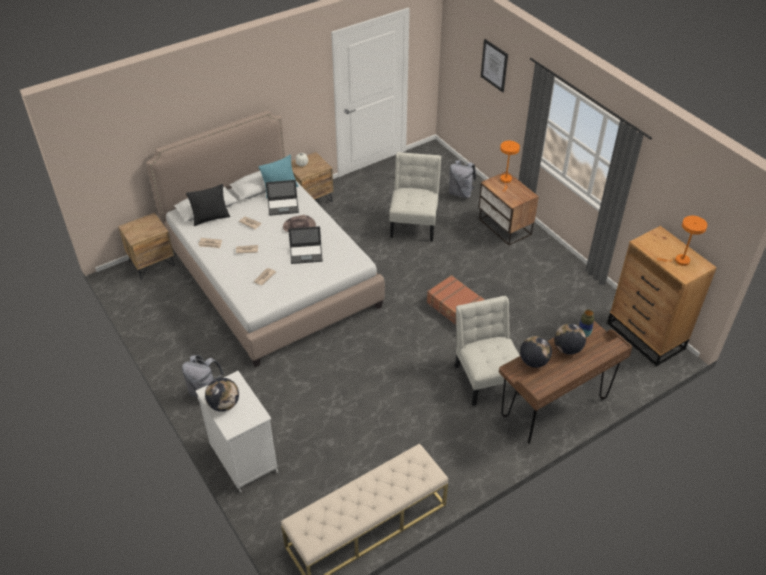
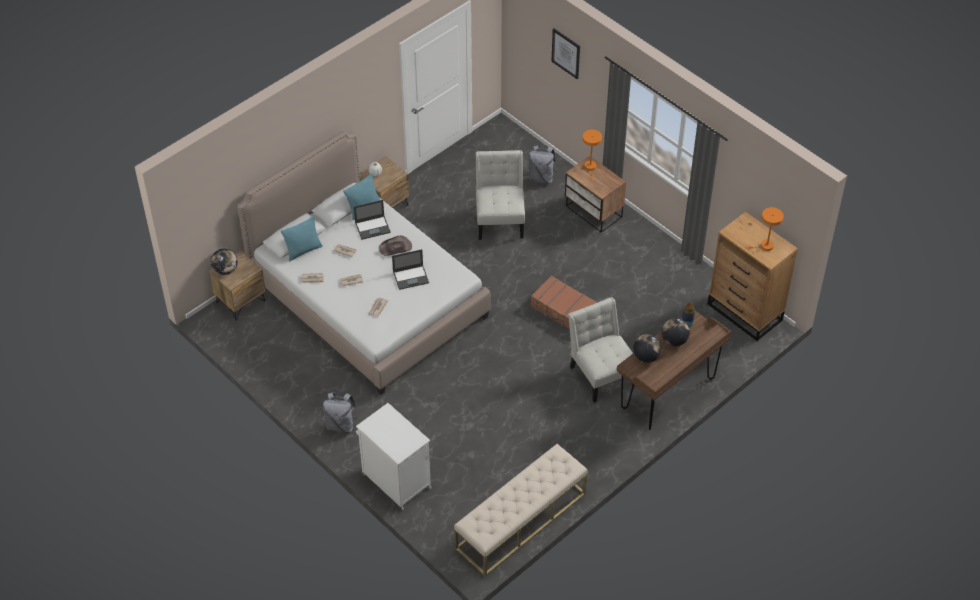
camera: 10 degrees left, 5 degrees up
black pillow [186,184,230,226] -> turquoise pillow [281,216,323,262]
globe [205,378,239,412] -> globe moved to [211,248,238,275]

